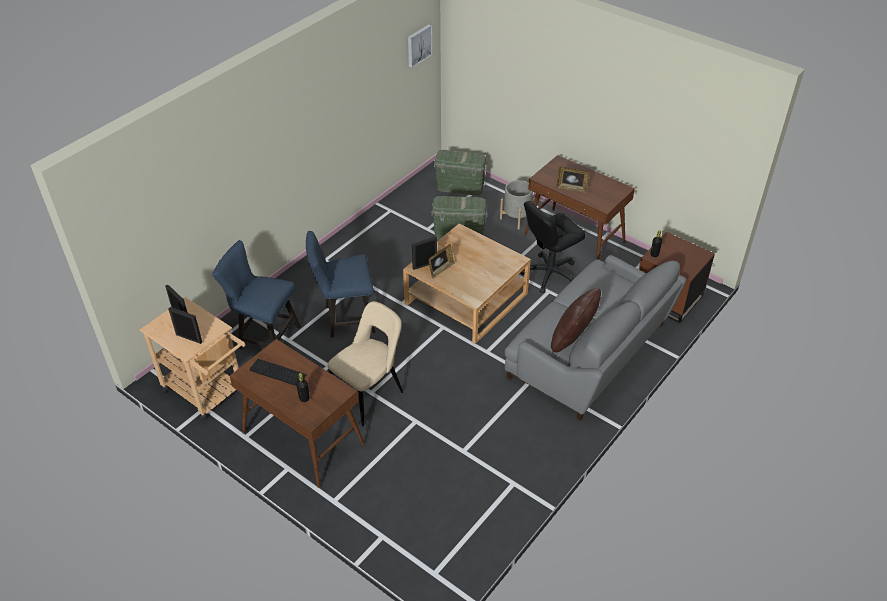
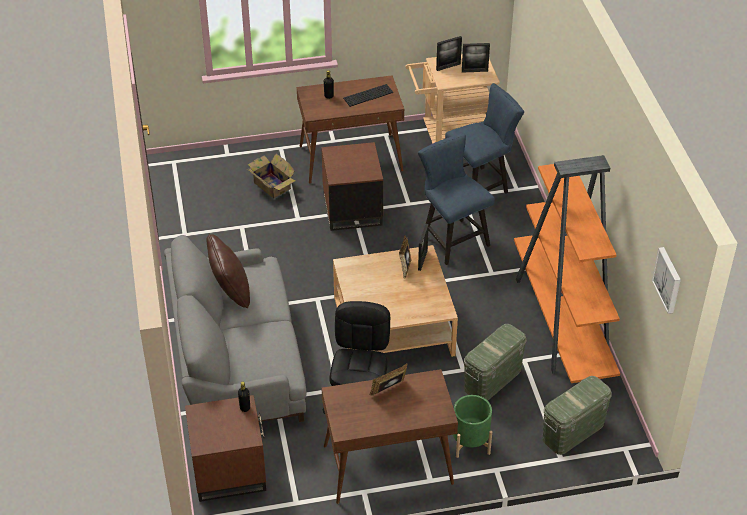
camera: 130 degrees right, 0 degrees up
blue chair [306,231,376,338] -> blue chair turned 60 degrees counterclockwise [418,133,495,265]
beige chair [327,301,403,426] -> brown side table [321,142,383,231]
grey planter [500,180,534,229] -> green planter [453,395,492,458]
none -> cardboard box [247,153,296,199]
none -> orange bookcase [514,155,620,383]

